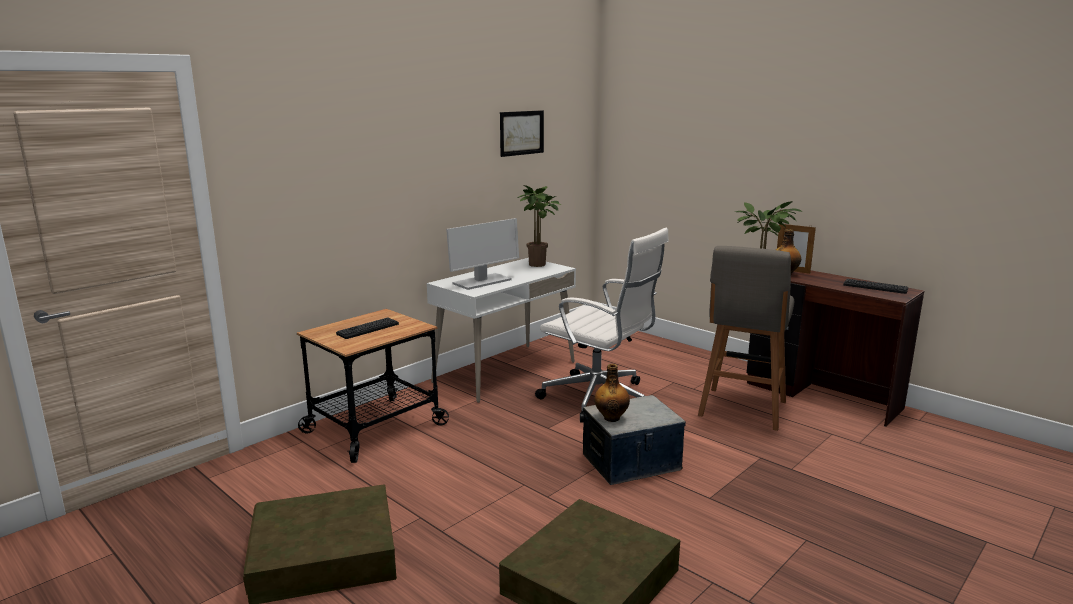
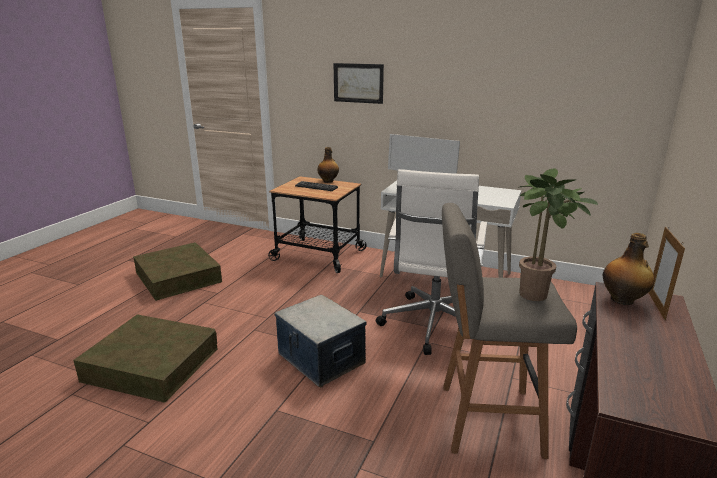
camera: 70 degrees right, 5 degrees up
picture [500,110,544,157] -> picture moved to [334,63,384,104]
potted plant [518,185,561,267] -> none
bottle [594,364,630,422] -> bottle moved to [317,147,339,183]
keyboard [843,279,908,294] -> none

